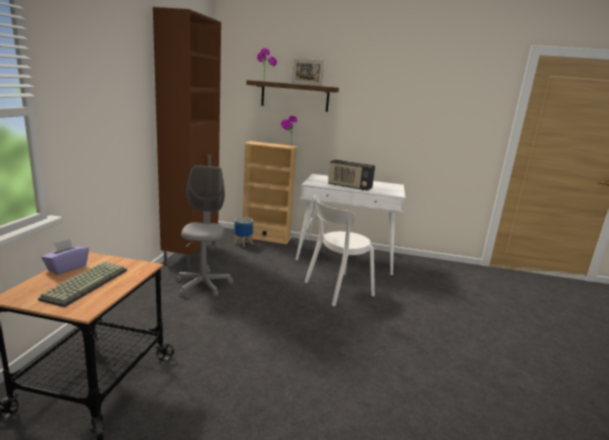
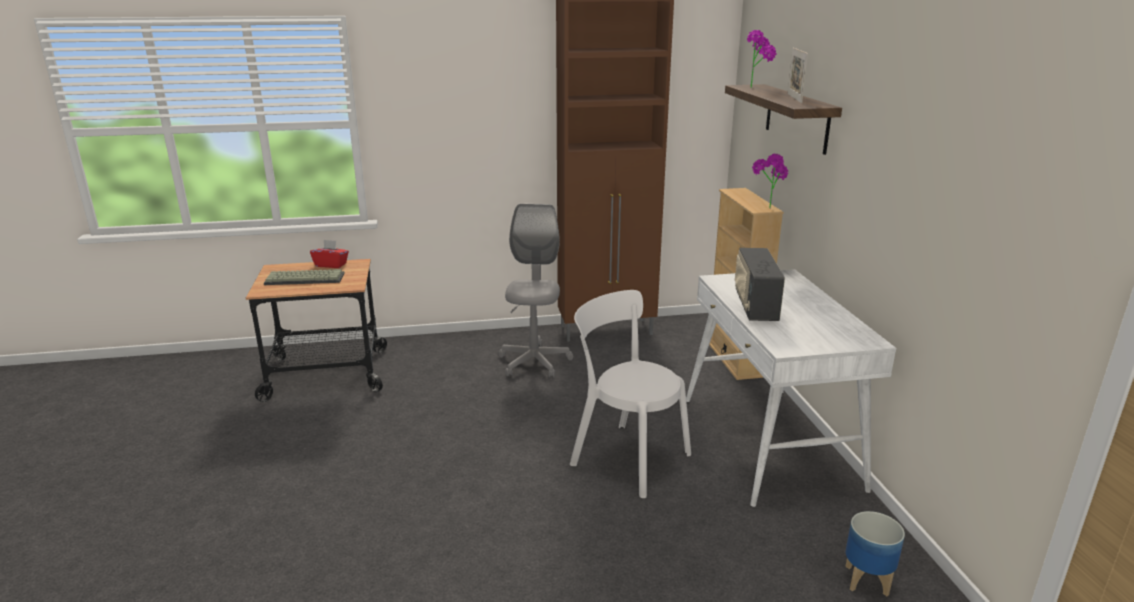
camera: 70 degrees right, 5 degrees up
purple tissue box [41,239,89,275] -> red tissue box [310,240,349,268]
grey office chair [176,165,233,297] -> grey office chair turned 60 degrees counterclockwise [498,204,573,378]
planter [234,217,253,247] -> planter moved to [845,511,905,596]

